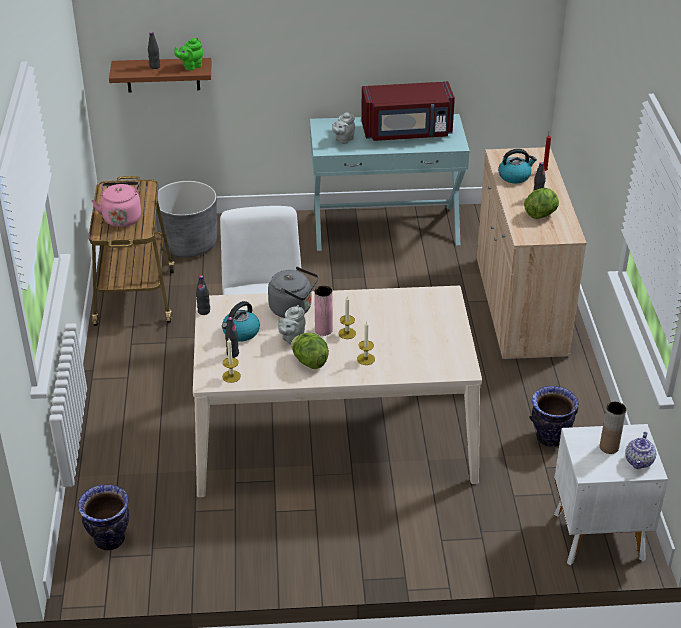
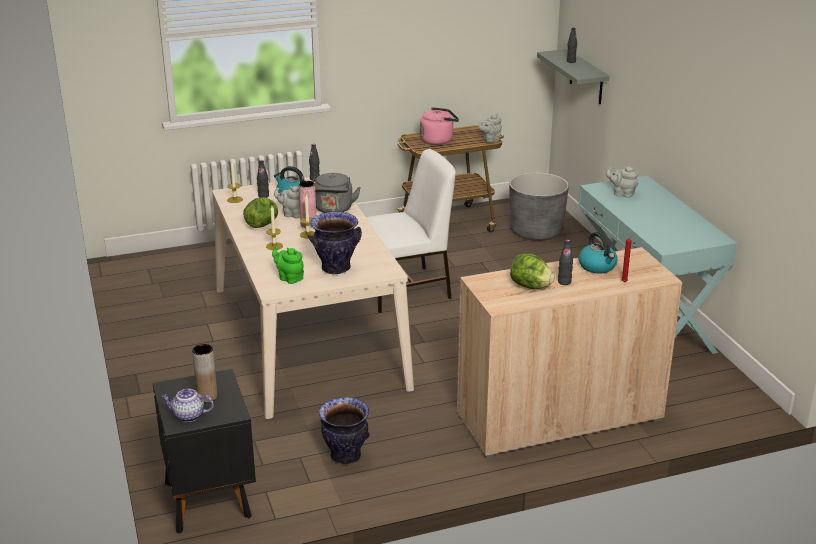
camera: 75 degrees right, 10 degrees down
vase [78,485,130,550] -> vase moved to [308,212,362,274]
brown shelf [109,58,212,93] -> grey shelf [537,49,609,104]
green teapot [174,38,203,71] -> green teapot moved to [272,246,304,284]
red microwave [361,81,455,141] -> none
white nightstand [554,424,668,565] -> black nightstand [153,369,256,534]
none -> grey teapot [479,113,502,143]

